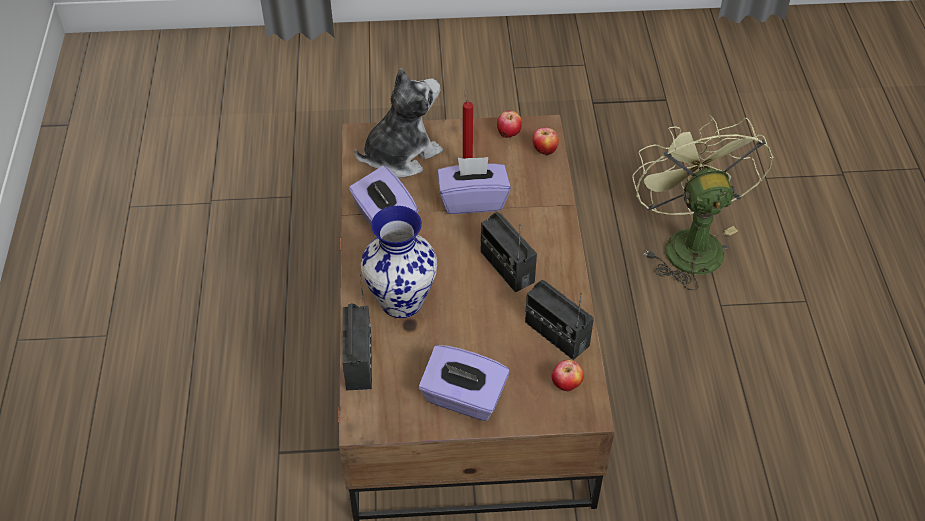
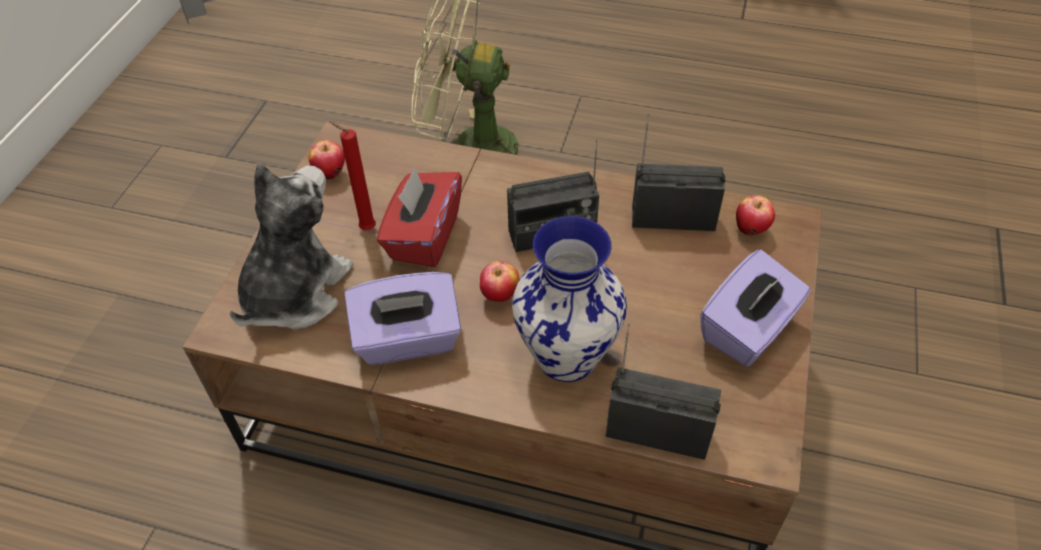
camera: 70 degrees left, 0 degrees up
plush toy [355,68,443,178] -> plush toy turned 45 degrees clockwise [230,164,353,330]
purple tissue box [437,157,511,214] -> red tissue box [377,167,462,267]
radio [525,280,594,360] -> radio turned 150 degrees counterclockwise [632,114,725,231]
apple [532,127,559,155] -> apple moved to [480,261,519,302]

